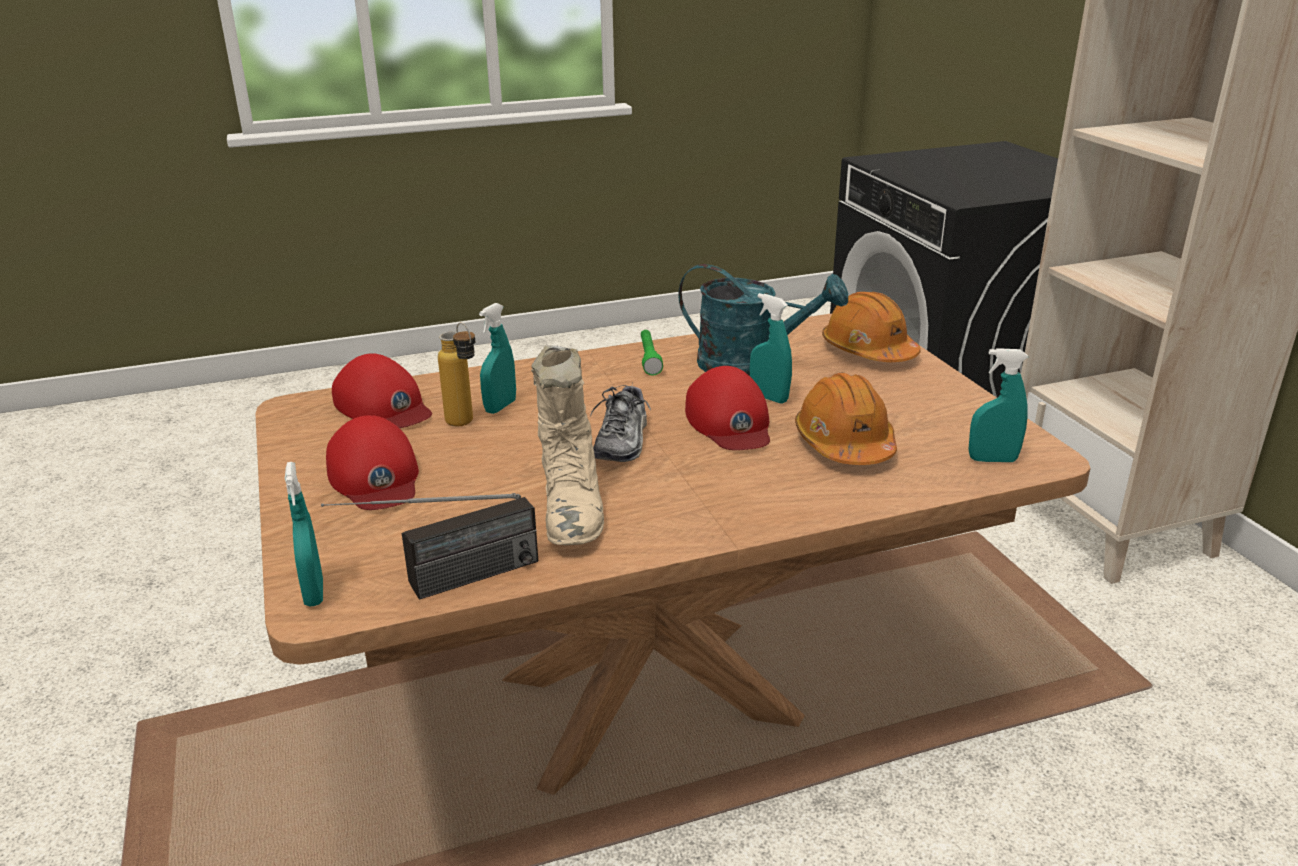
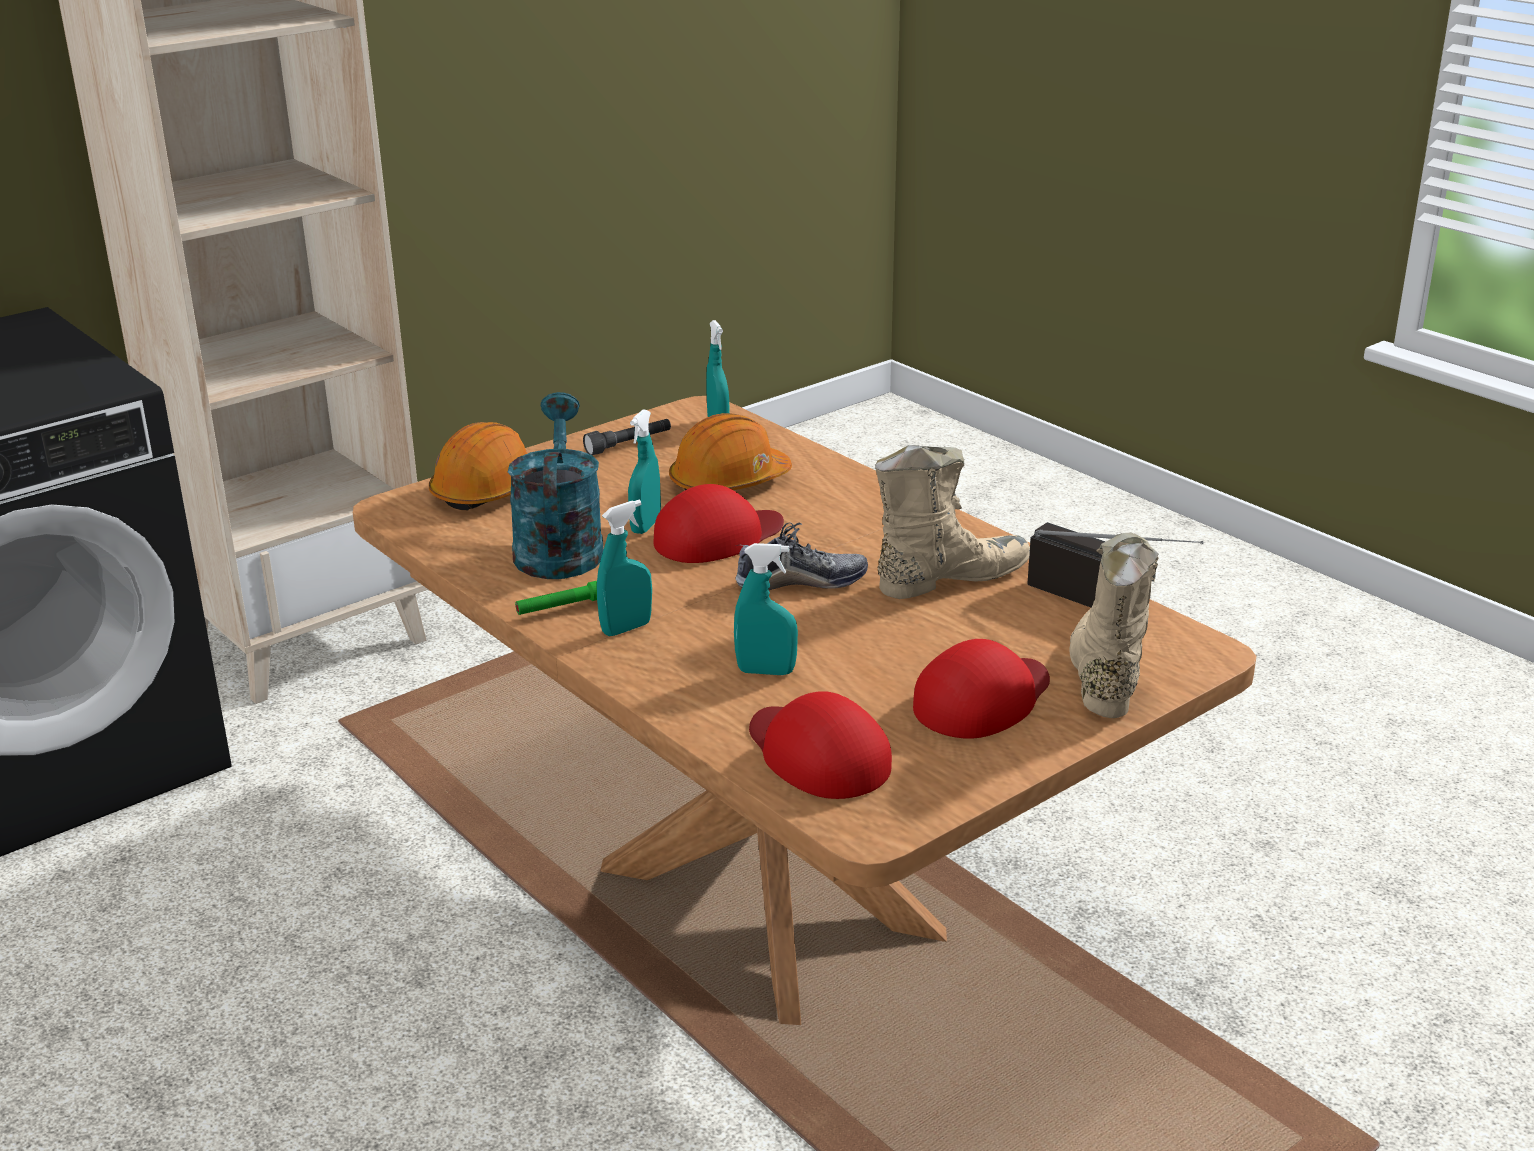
camera: 110 degrees left, 0 degrees up
turquoise spray bottle [285,462,323,607] -> turquoise spray bottle moved to [597,500,652,636]
red cap [332,353,432,428] -> red cap turned 60 degrees counterclockwise [749,691,892,799]
bottle [438,322,475,426] -> none
none -> grey flashlight [583,419,671,455]
none -> beige boot [1069,532,1159,718]

